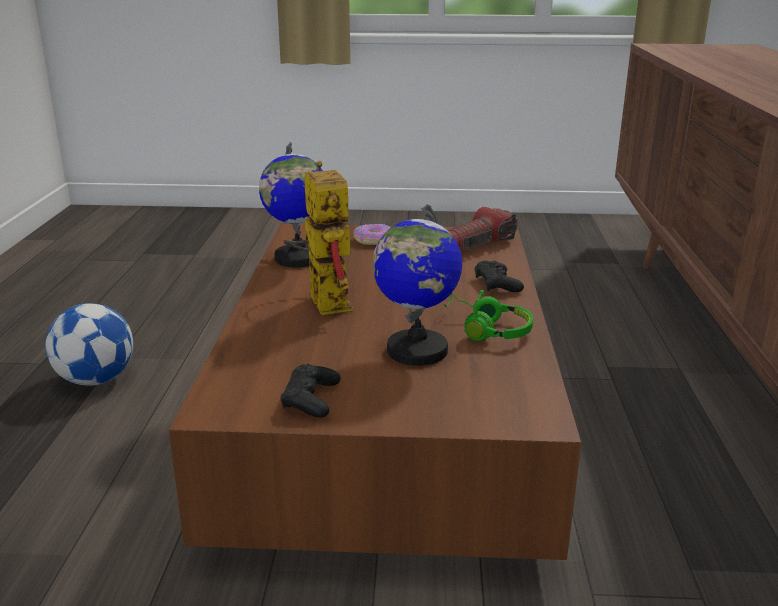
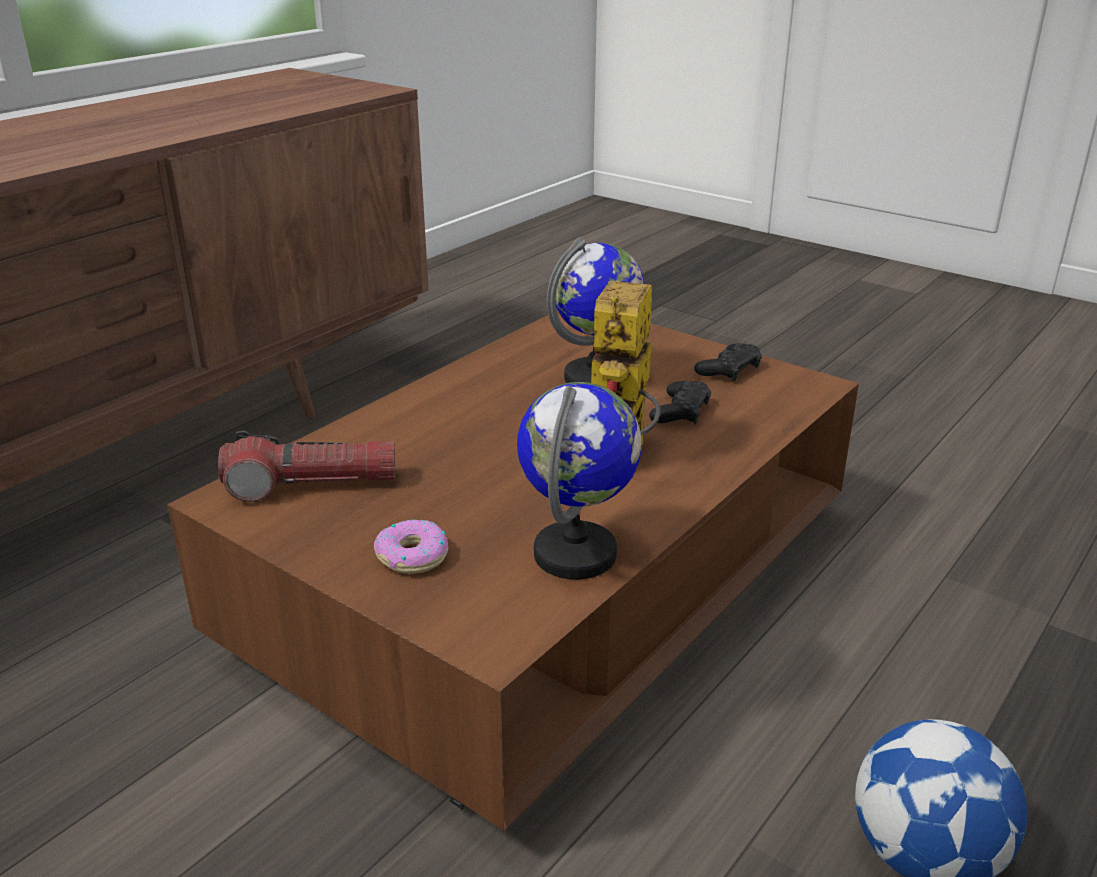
camera: 145 degrees left, 5 degrees up
green headphones [444,290,533,341] -> none
black game controller [475,261,524,292] -> black game controller moved to [649,381,711,424]

